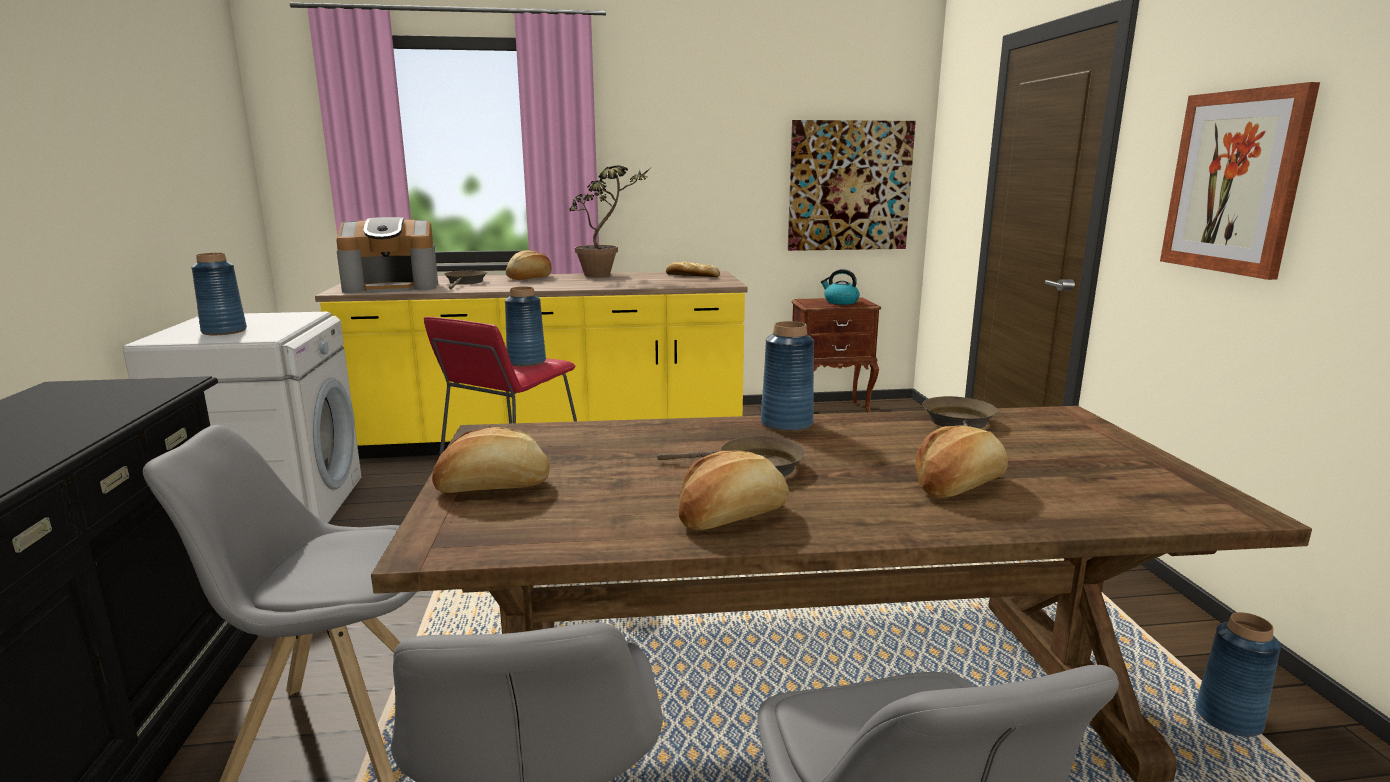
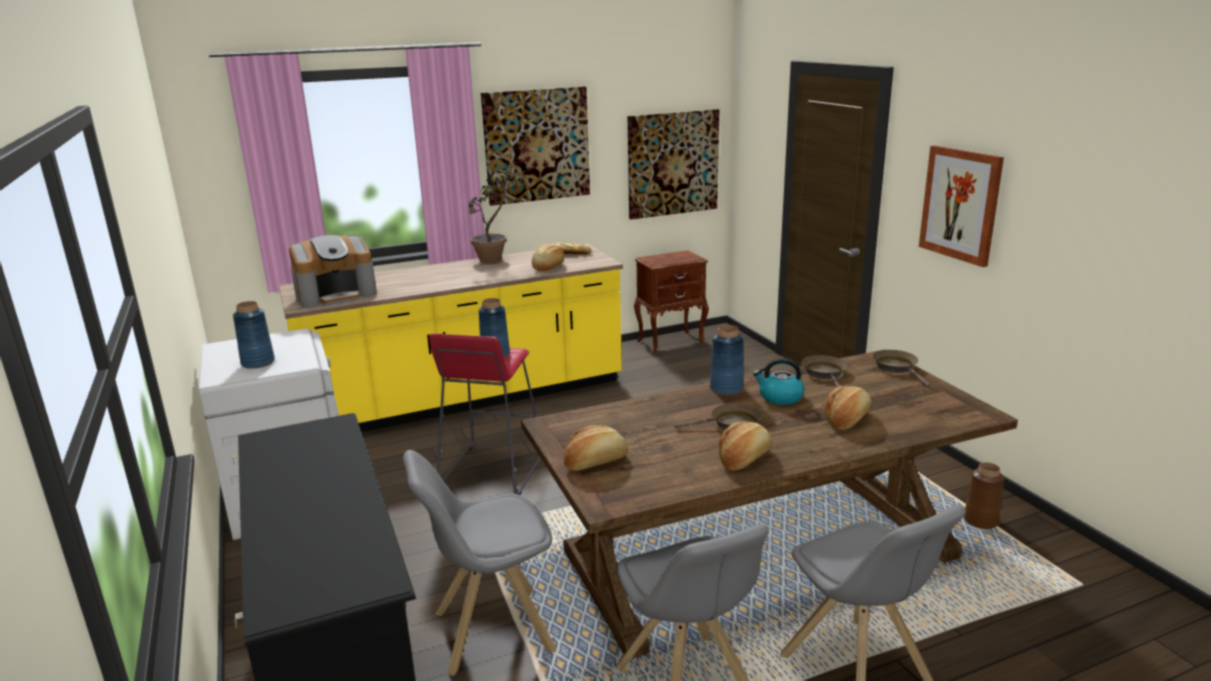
camera: 15 degrees left, 5 degrees up
brown frying pan [444,270,487,289] -> brown frying pan moved to [872,350,930,387]
bread [506,250,552,280] -> bread moved to [532,244,564,271]
kettle [821,269,860,305] -> kettle moved to [753,358,805,405]
blue vase [1196,612,1281,737] -> brown vase [964,462,1004,529]
none -> picture [481,86,590,206]

